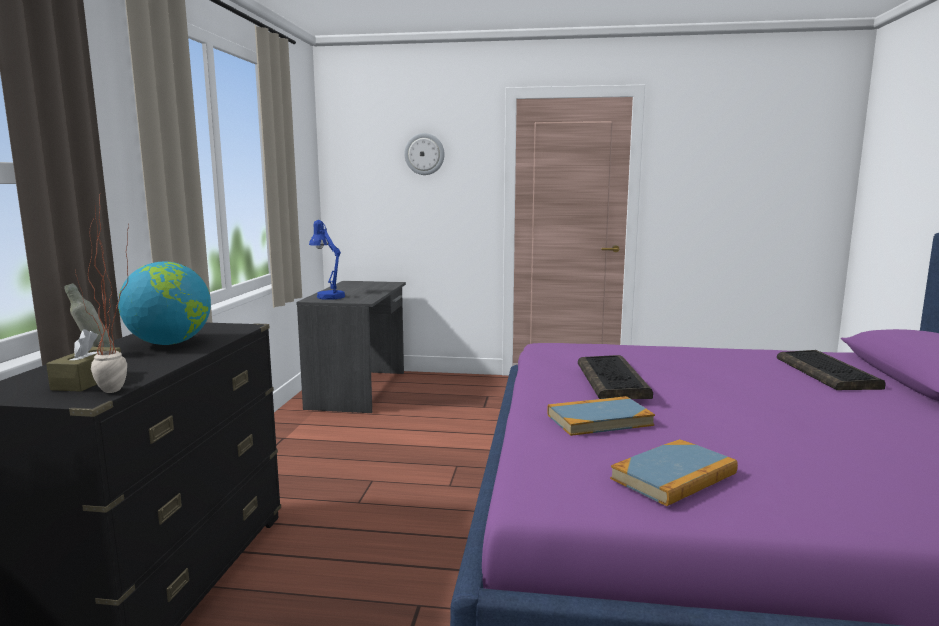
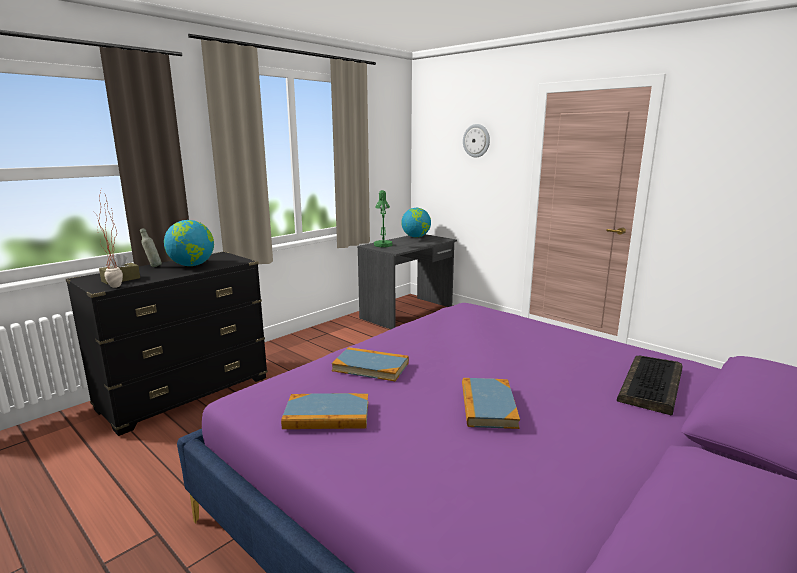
camera: 35 degrees right, 5 degrees up
blue table lamp [309,220,345,300] -> green table lamp [374,190,393,247]
keyboard [578,355,653,399] -> none
none -> globe [401,208,431,237]
none -> book [462,378,520,429]

